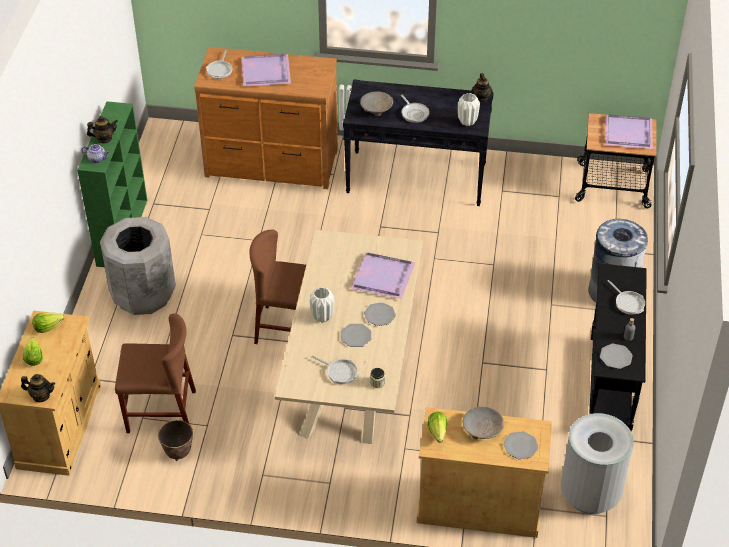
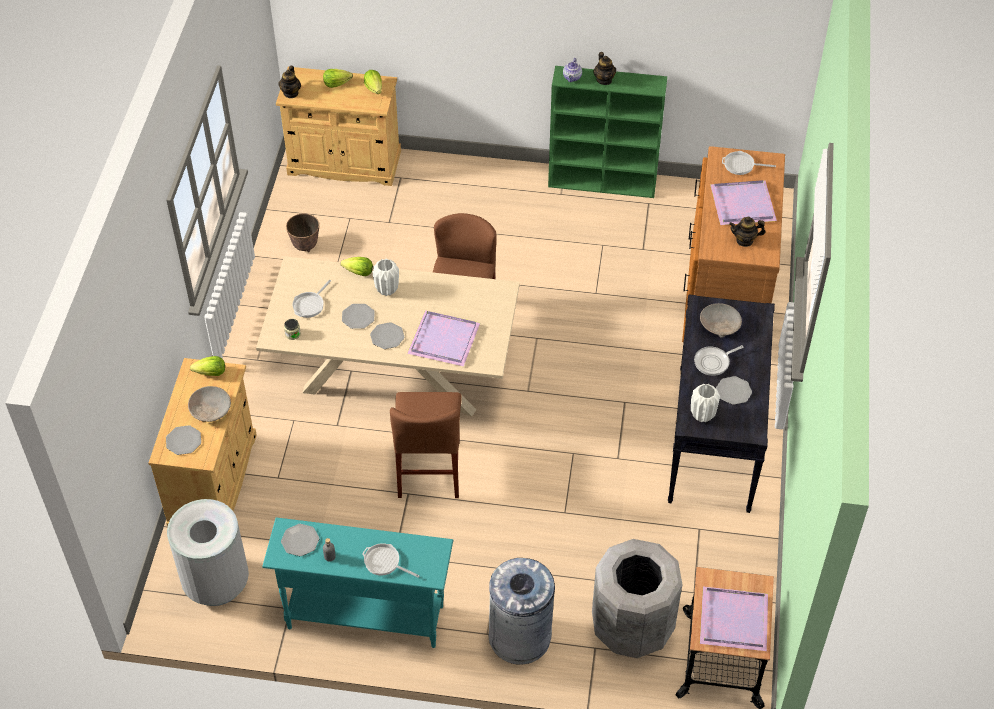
camera: 90 degrees right, 5 degrees up
grey trash can [100,217,176,315] -> grey trash can moved to [592,539,682,658]
brown chair [115,313,196,433] -> brown chair moved to [390,392,462,498]
teapot [472,73,493,102] -> teapot moved to [729,217,765,247]
black console table [589,263,647,431] -> turquoise console table [262,517,453,648]
frying pan [608,280,645,315] -> frying pan turned 60 degrees clockwise [362,543,420,578]
none -> lettuce [341,257,373,276]
none -> plate [716,376,752,405]

